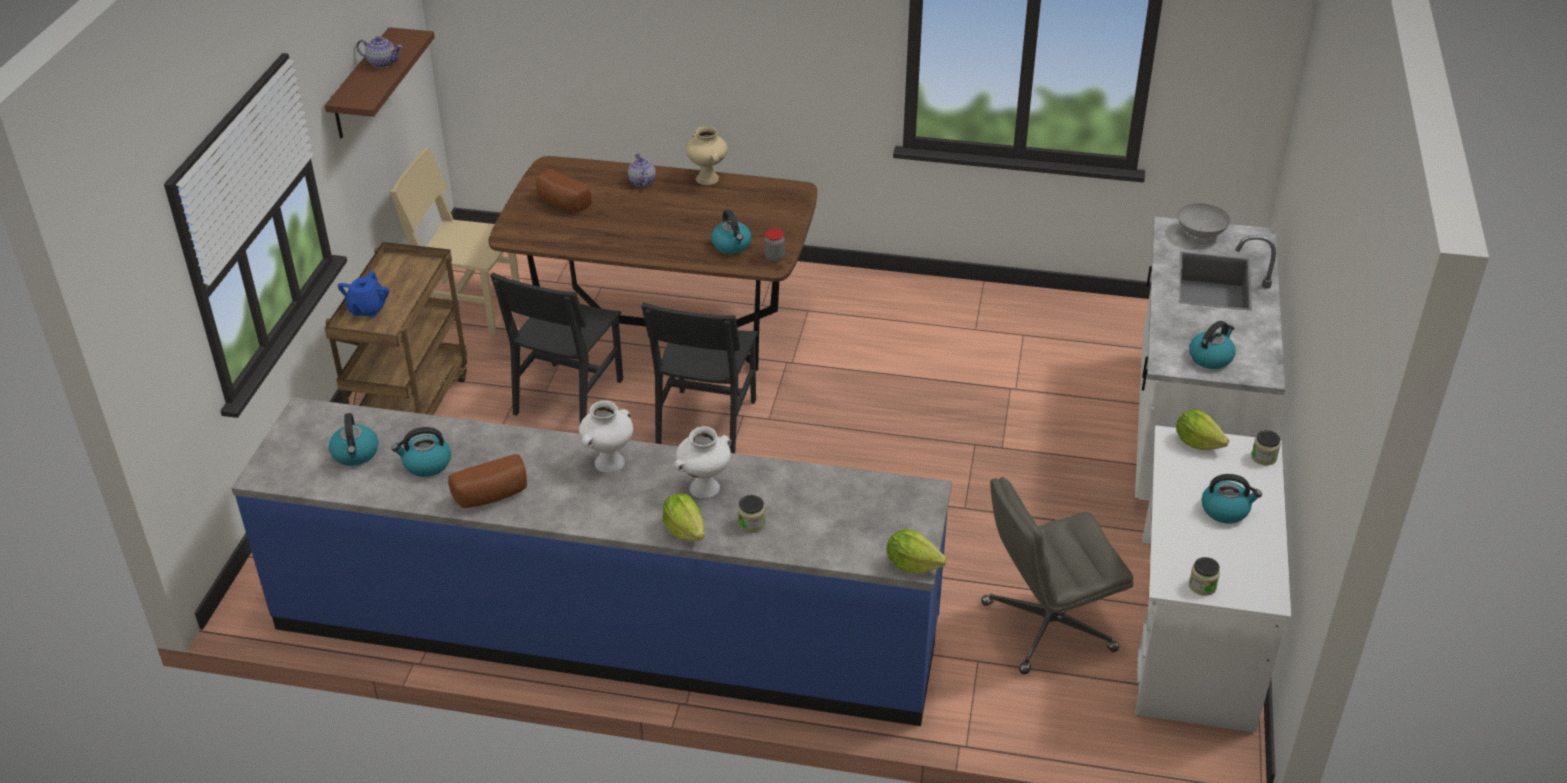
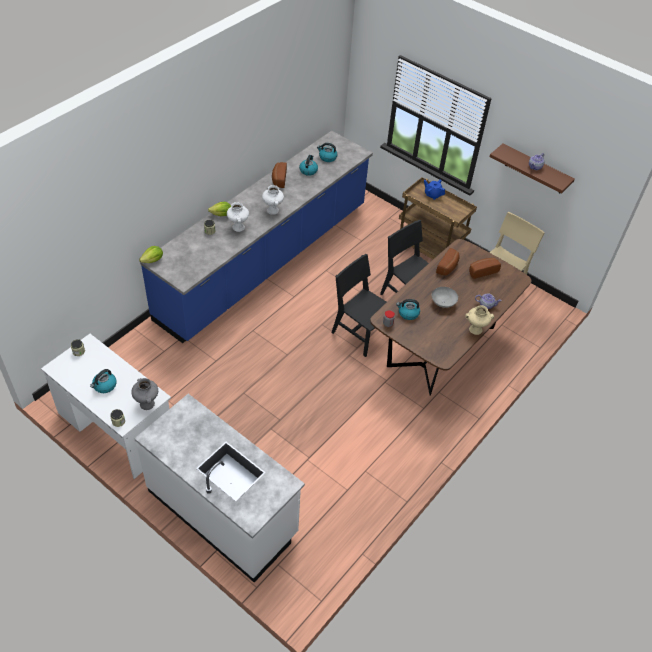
camera: 115 degrees right, 10 degrees up
grey office chair [981,477,1133,674] -> none
lettuce [1176,409,1229,450] -> grey vase [131,378,158,410]
grey bowl [1177,203,1230,238] -> grey bowl moved to [432,287,458,308]
kettle [1189,321,1236,369] -> none
none -> bread [436,248,460,276]

